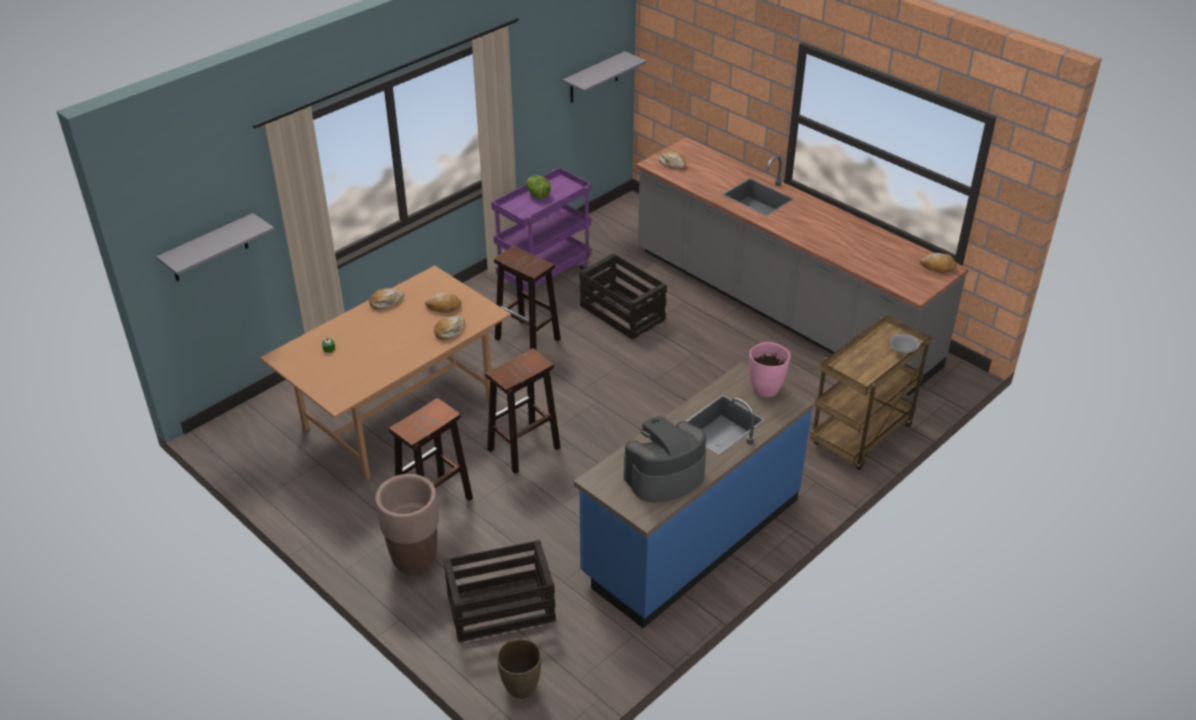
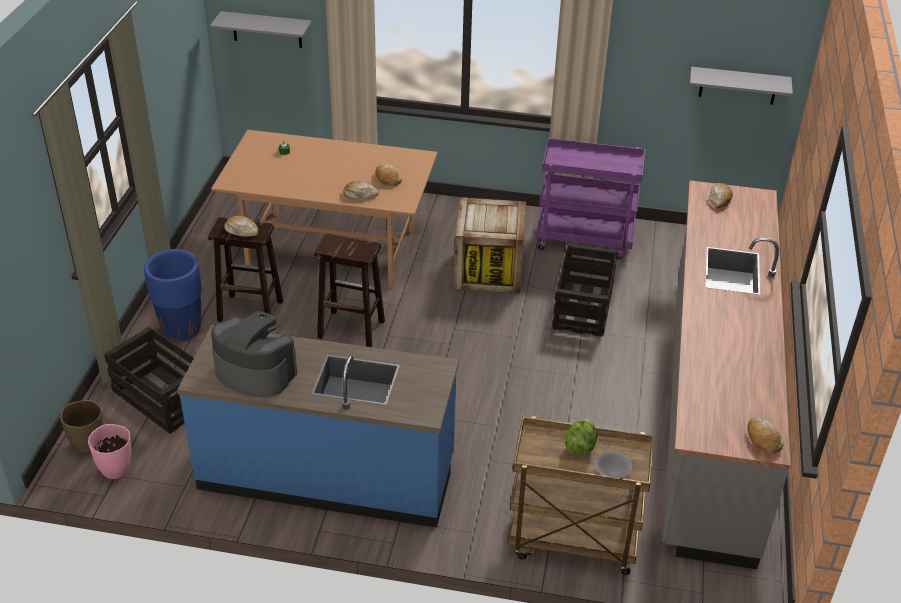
camera: 55 degrees right, 0 degrees up
bread [369,288,404,310] -> bread moved to [224,216,258,237]
brown planter [375,474,439,575] -> blue planter [144,249,202,341]
brown stool [494,246,561,350] -> crate [454,197,526,293]
lettuce [527,175,551,199] -> lettuce moved to [565,419,597,455]
pink vase [749,342,790,398] -> pink vase moved to [88,424,131,479]

